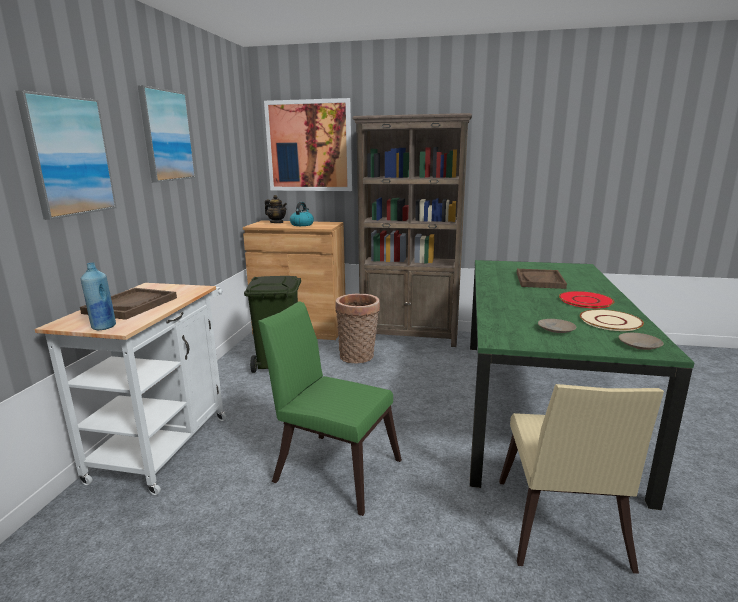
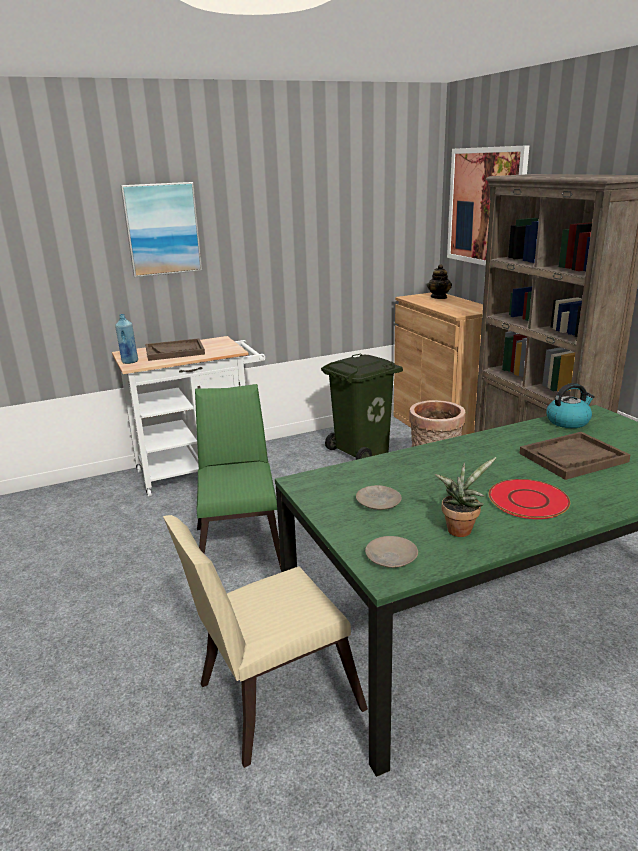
camera: 55 degrees right, 5 degrees up
picture [138,85,196,182] -> none
kettle [290,202,314,226] -> kettle moved to [546,383,595,428]
beige plate [580,309,644,331] -> potted plant [435,457,497,537]

